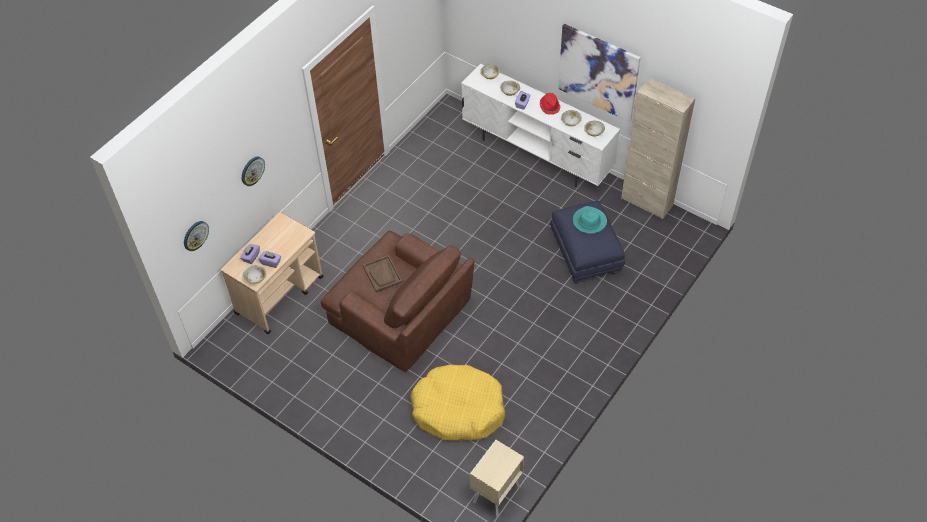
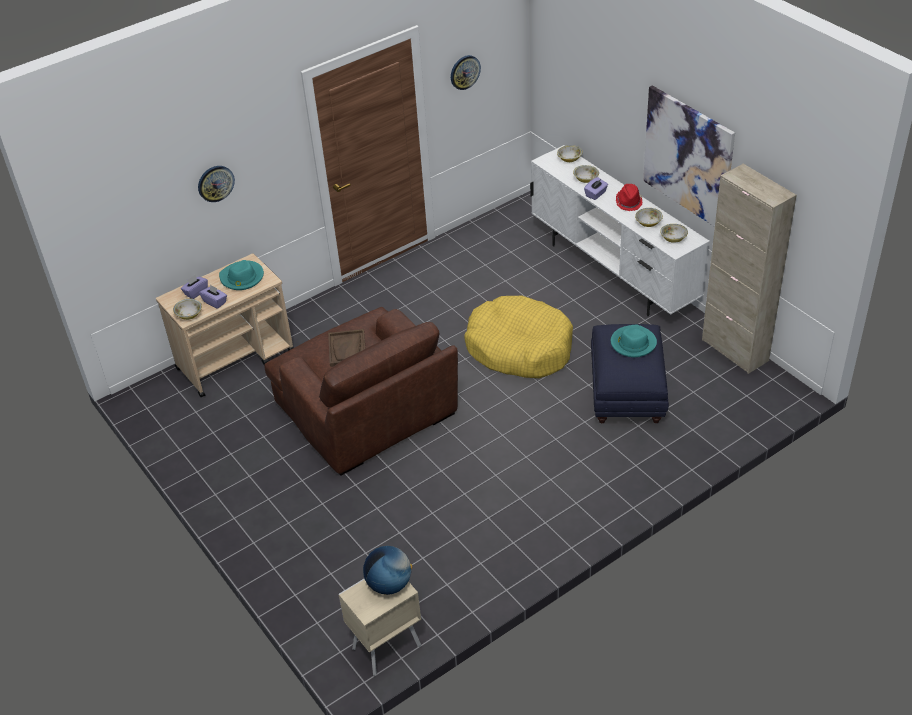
camera: 20 degrees right, 10 degrees down
wall clock [184,221,209,251] -> wall clock moved to [451,55,481,90]
yellow dog bed [410,365,505,441] -> yellow dog bed moved to [464,296,573,378]
none -> turquoise hat [219,260,264,290]
none -> globe [363,546,412,595]

